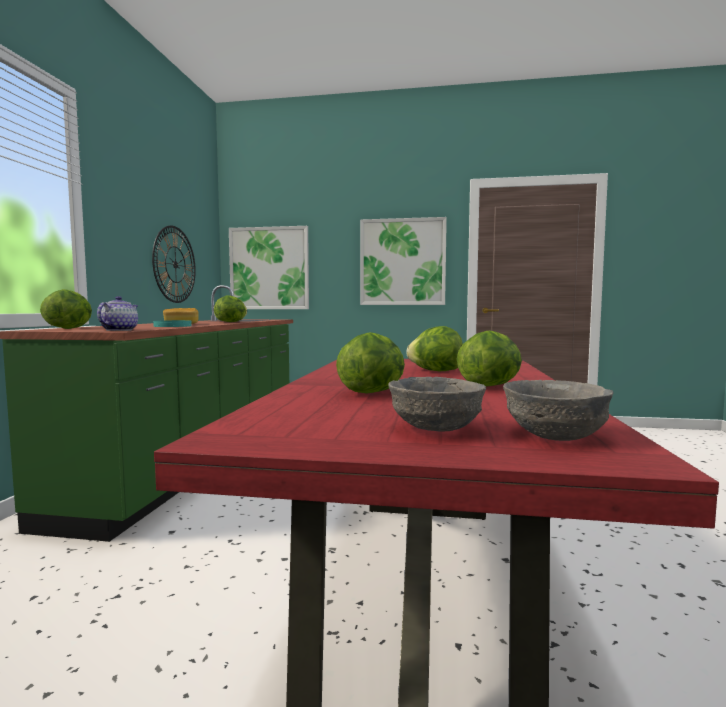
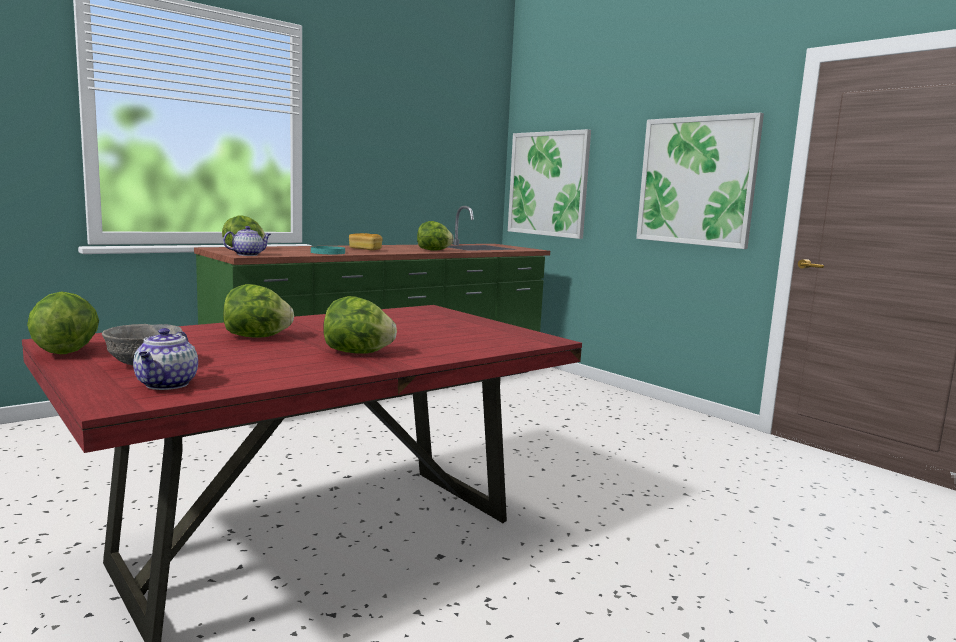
camera: 40 degrees right, 5 degrees up
wall clock [152,226,196,303] -> none
lettuce [407,326,463,371] -> lettuce moved to [27,291,99,354]
grey bowl [503,380,613,441] -> teapot [133,328,198,390]

